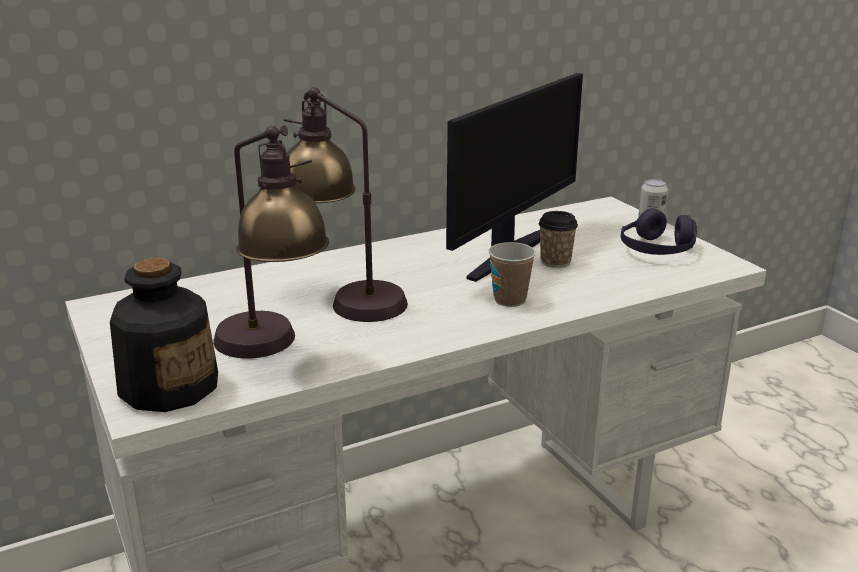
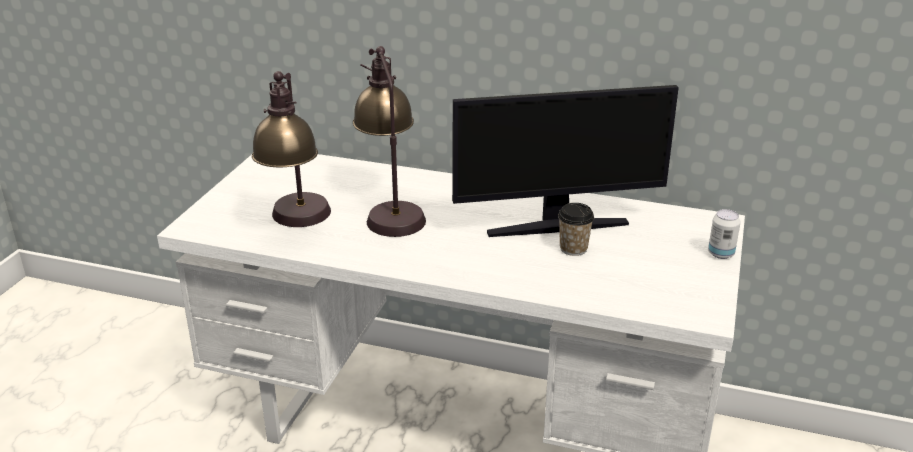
camera: 45 degrees right, 5 degrees up
bottle [110,258,218,412] -> none
cup [489,242,536,307] -> none
purple headphones [621,208,697,255] -> none

